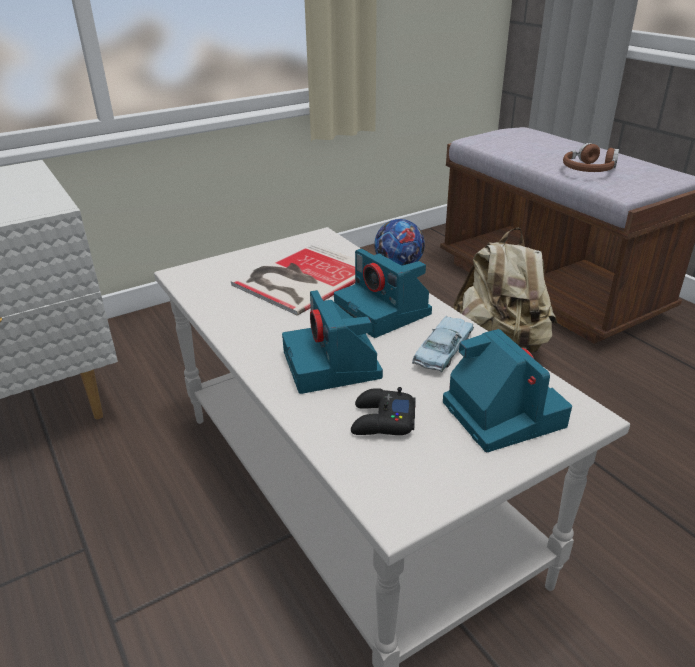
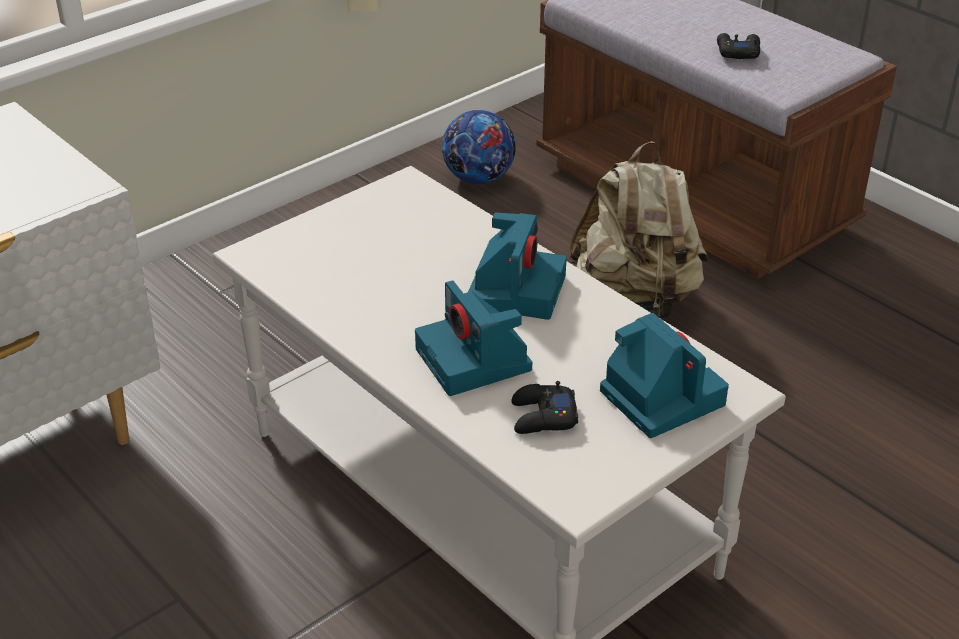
camera: 10 degrees left, 5 degrees up
book [231,243,355,316] -> none
camera [334,249,432,338] -> camera turned 120 degrees counterclockwise [468,212,567,320]
blue toy car [412,316,474,372] -> none
brown headphones [563,143,619,172] -> black game controller [717,33,760,59]

